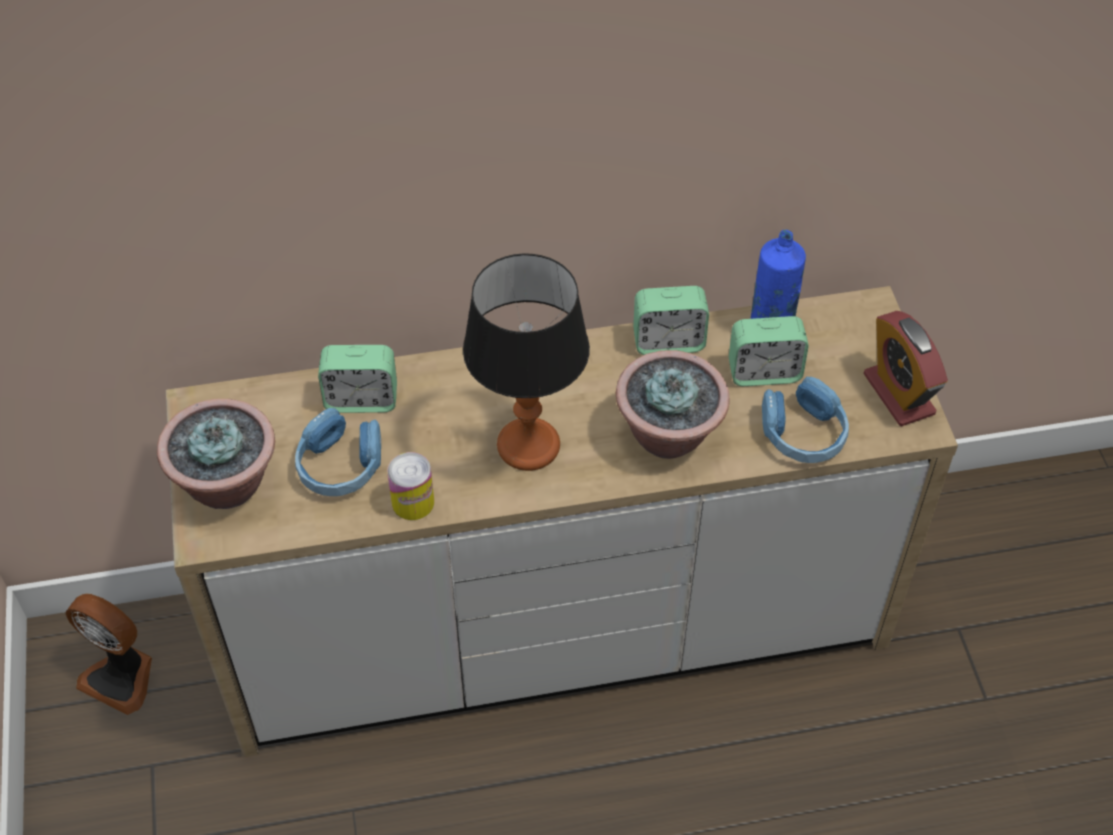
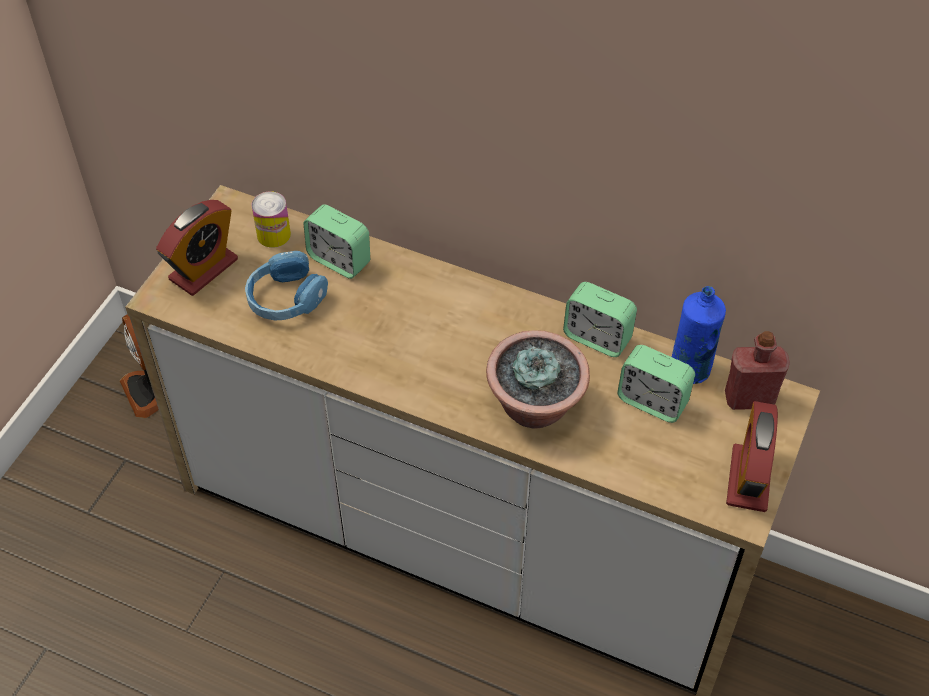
camera: 35 degrees right, 0 degrees up
potted plant [157,399,275,509] -> alarm clock [156,200,238,296]
can [387,452,434,520] -> can moved to [251,191,291,248]
table lamp [463,253,590,471] -> none
blue headphones [762,377,849,463] -> none
none -> red bottle [725,331,790,410]

